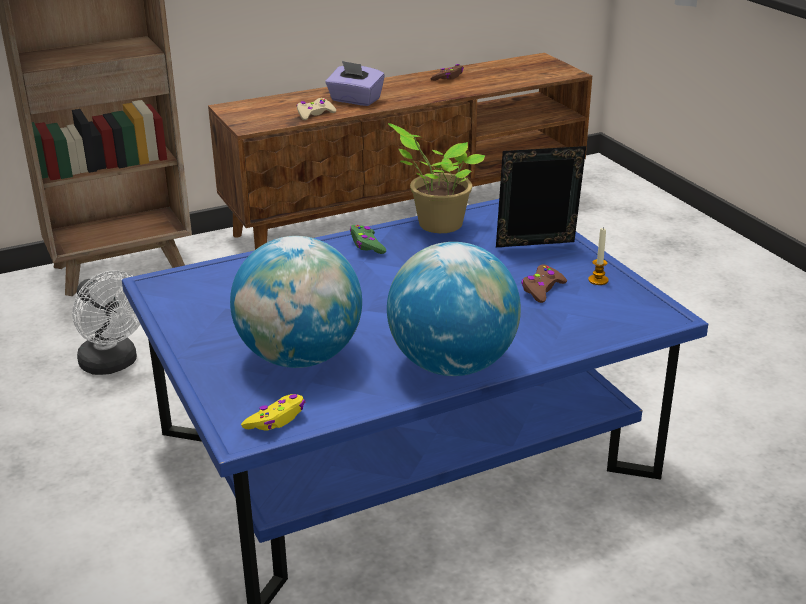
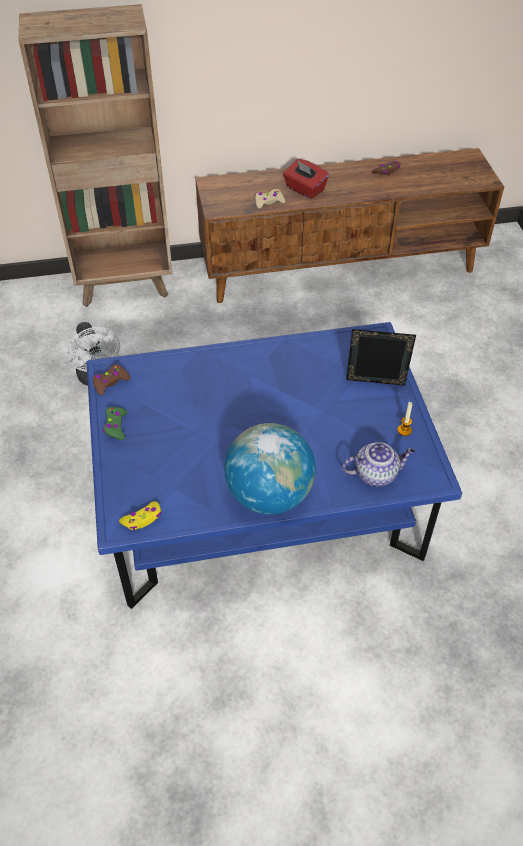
camera: 15 degrees right, 20 degrees up
globe [230,236,362,368] -> none
purple tissue box [325,61,385,106] -> red tissue box [283,159,329,199]
green game controller [350,225,386,254] -> green game controller moved to [103,407,128,440]
potted plant [388,123,486,233] -> none
brown game controller [521,264,567,303] -> brown game controller moved to [92,364,130,395]
none -> teapot [342,442,415,487]

